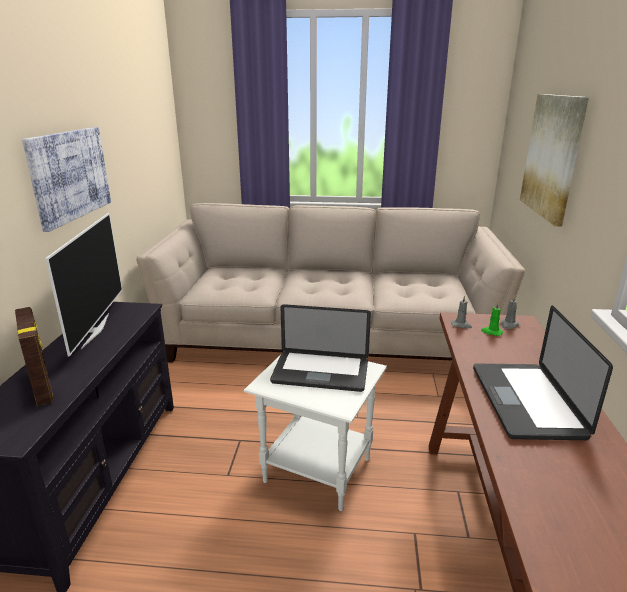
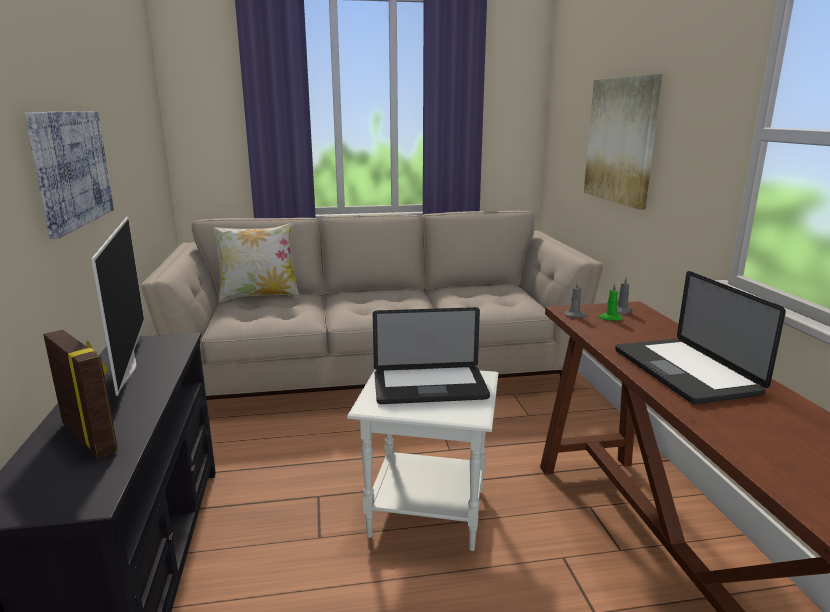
camera: 15 degrees left, 5 degrees down
none -> pillow [213,222,300,302]

